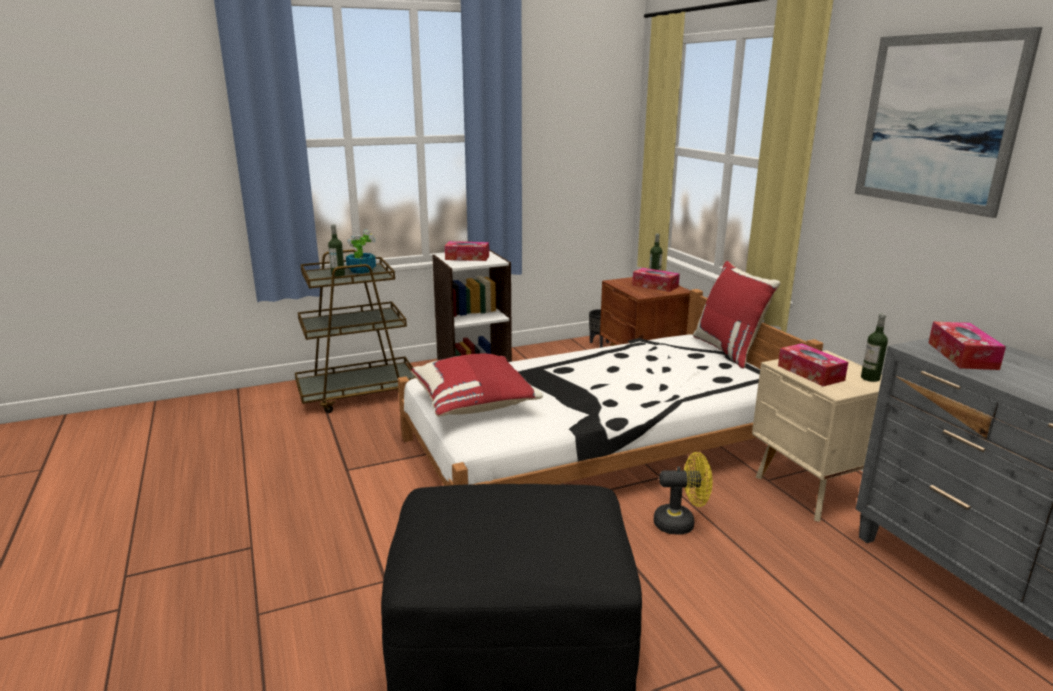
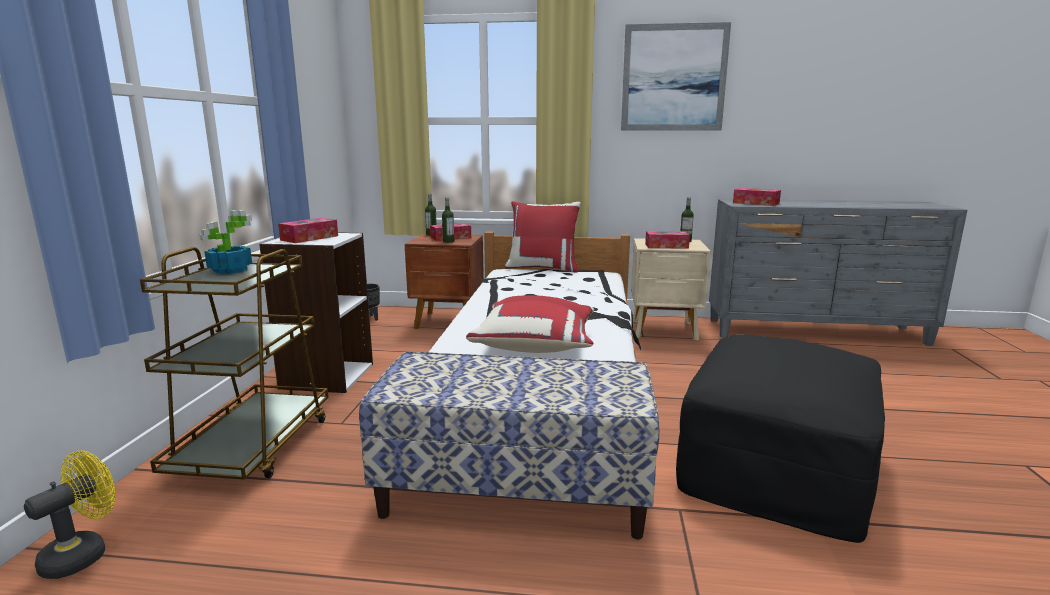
camera: 60 degrees left, 5 degrees down
bottle [328,224,345,277] -> bottle moved to [442,198,454,243]
yellow fan [654,452,712,535] -> yellow fan moved to [24,450,115,579]
none -> bench [359,352,659,539]

